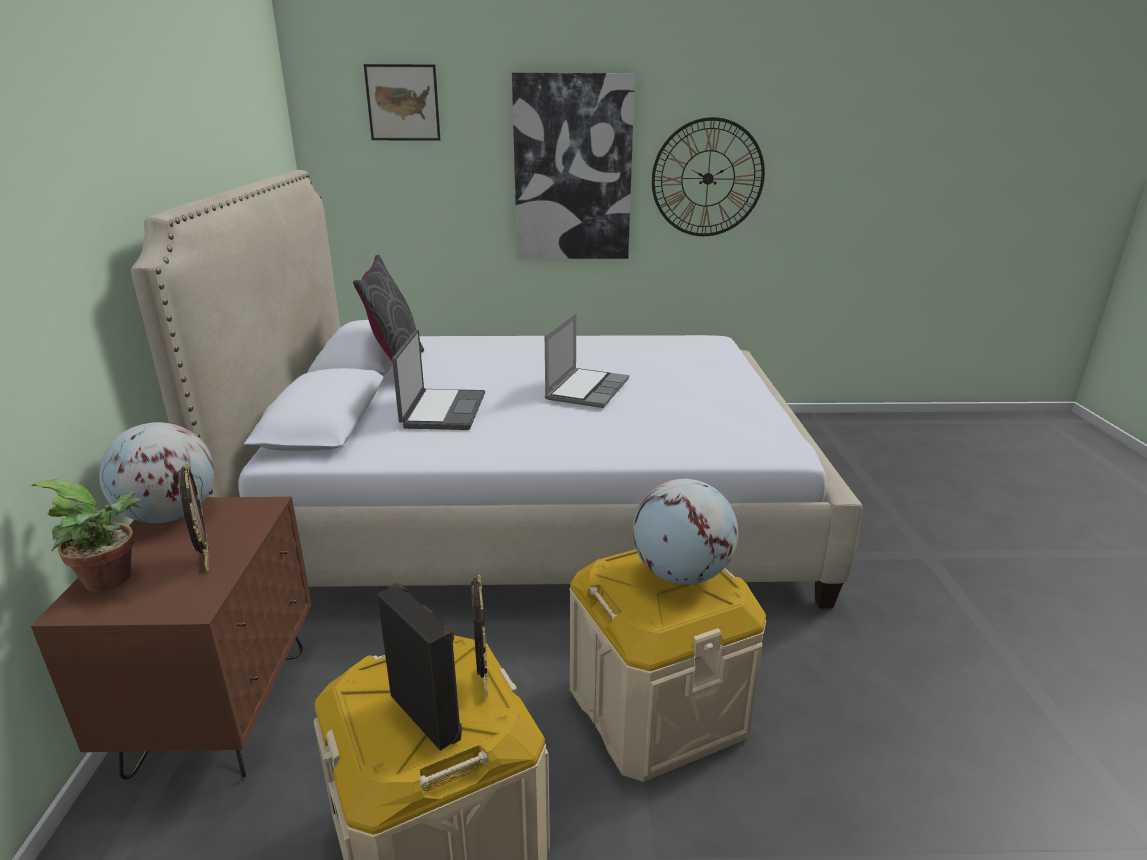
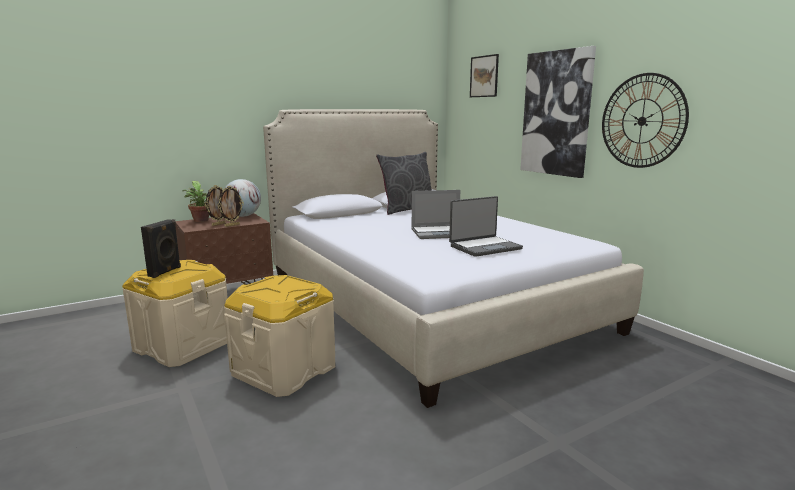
camera: 60 degrees right, 10 degrees down
laptop [392,330,485,430] -> laptop moved to [449,196,523,257]
picture frame [471,574,488,697] -> picture frame moved to [218,186,244,227]
globe [633,479,738,585] -> none

